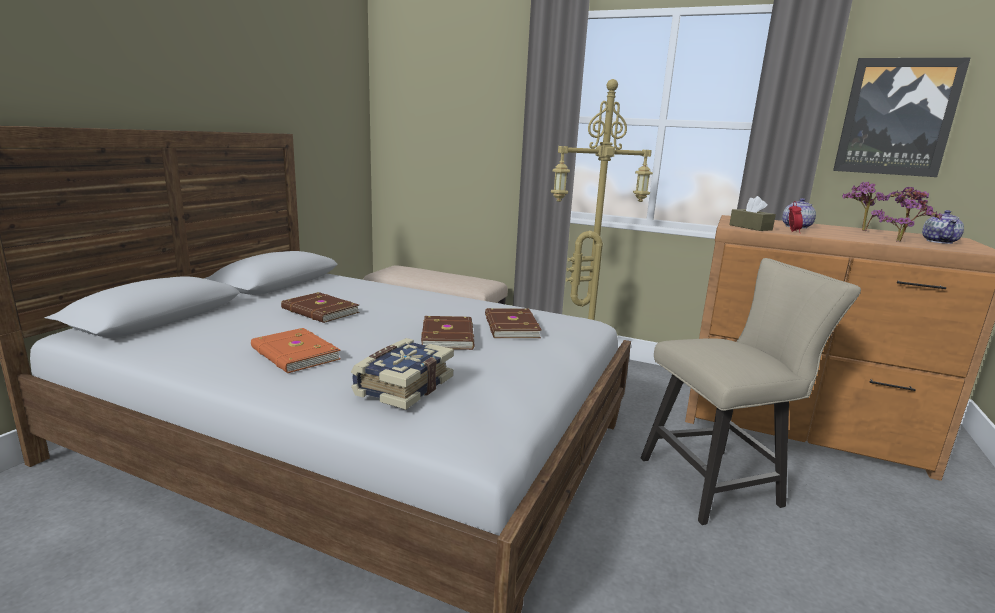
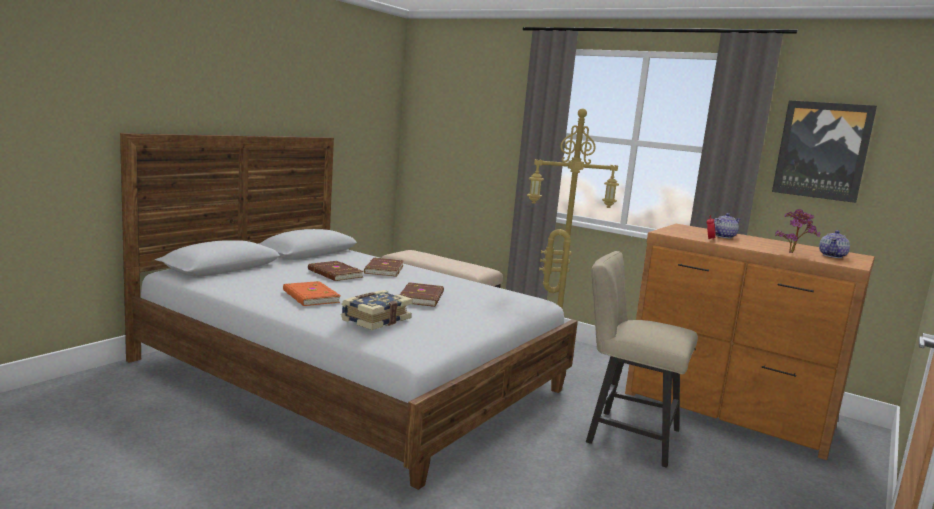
camera: 10 degrees right, 5 degrees down
brown book [485,308,542,338] -> brown book moved to [364,258,404,277]
beige chair [641,258,861,525] -> beige chair turned 150 degrees counterclockwise [586,251,698,468]
brown tissue box [729,196,776,231] -> none
potted plant [842,182,889,231] -> none

